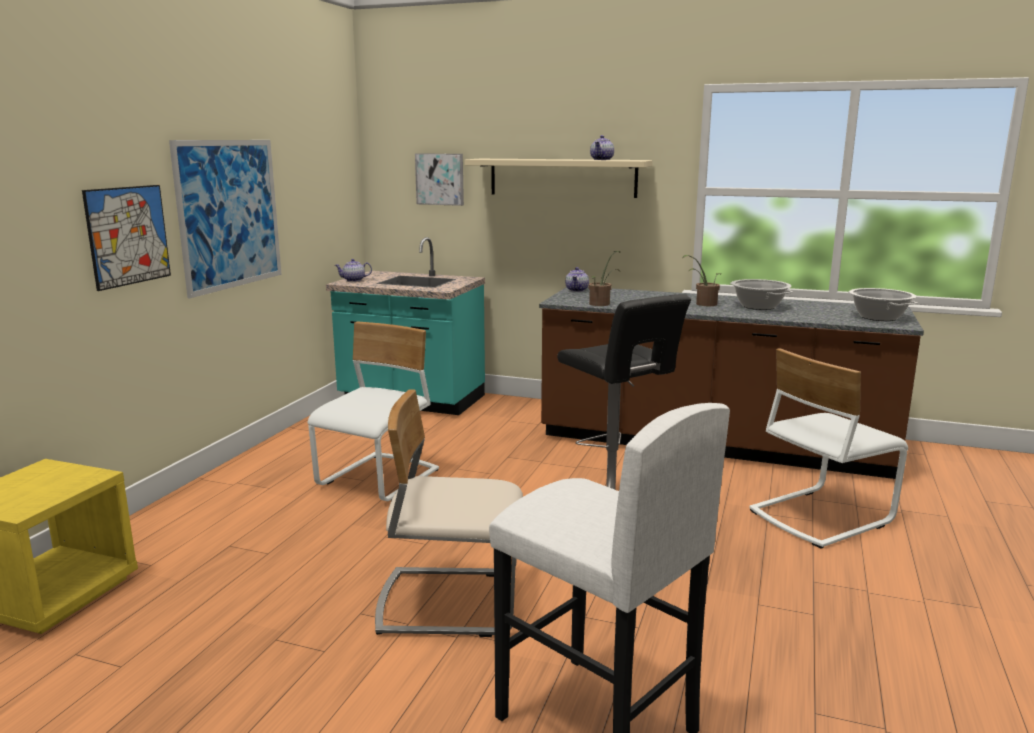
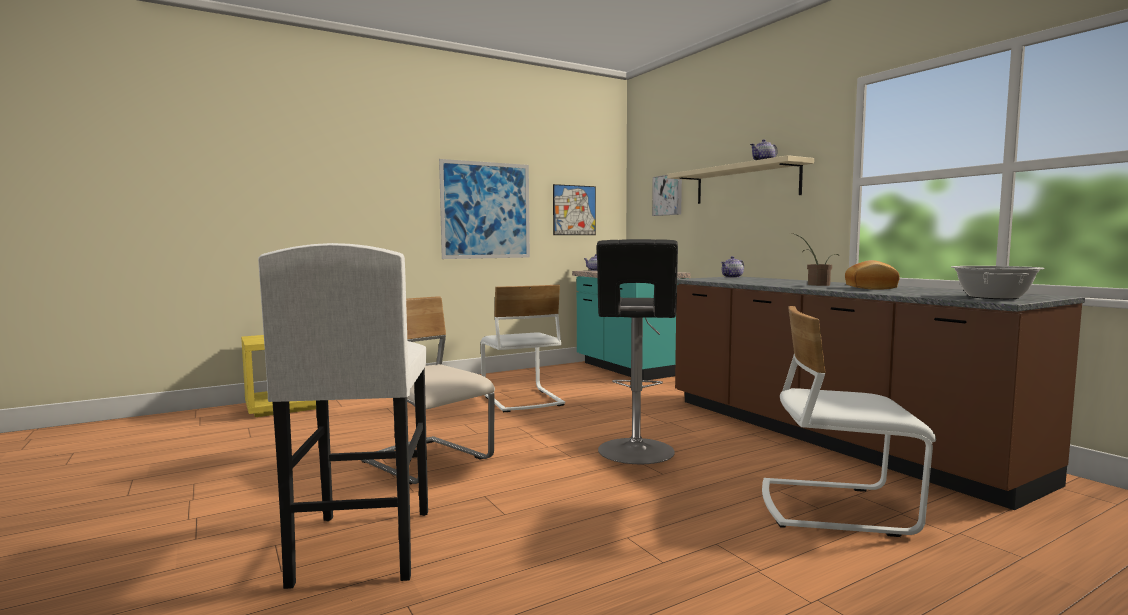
camera: 40 degrees right, 10 degrees down
picture [82,185,171,291] -> picture moved to [553,184,596,235]
white chair [308,322,439,501] -> white chair turned 90 degrees clockwise [480,285,565,412]
potted plant [589,251,620,306] -> none
cooking pot [730,279,793,310] -> bread [845,260,900,290]

